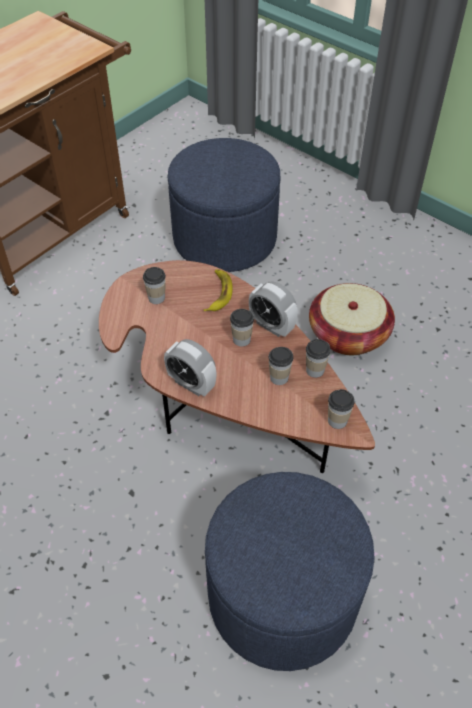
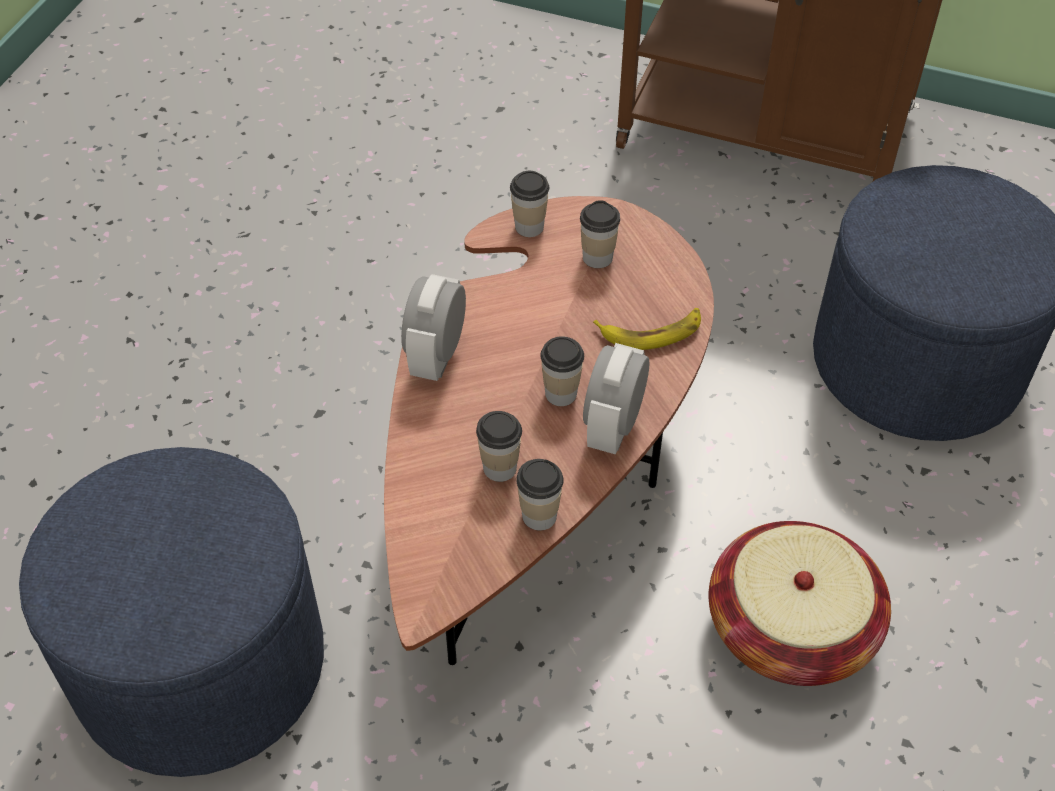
camera: 70 degrees right, 0 degrees up
cup [328,389,355,429] -> cup moved to [510,171,549,237]

